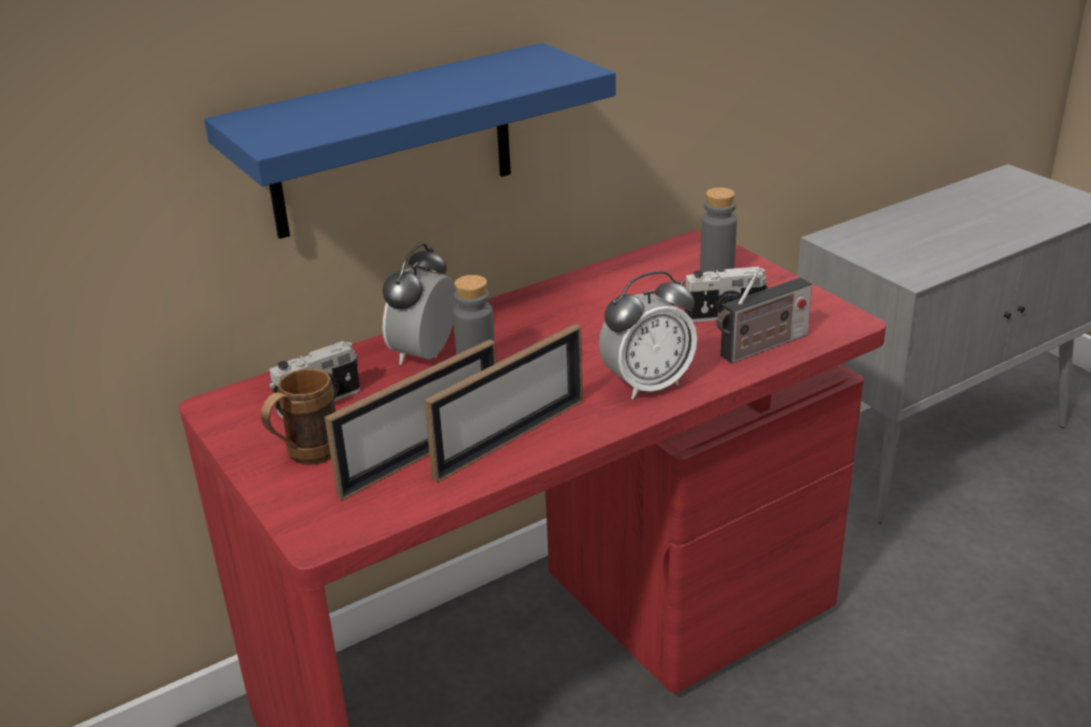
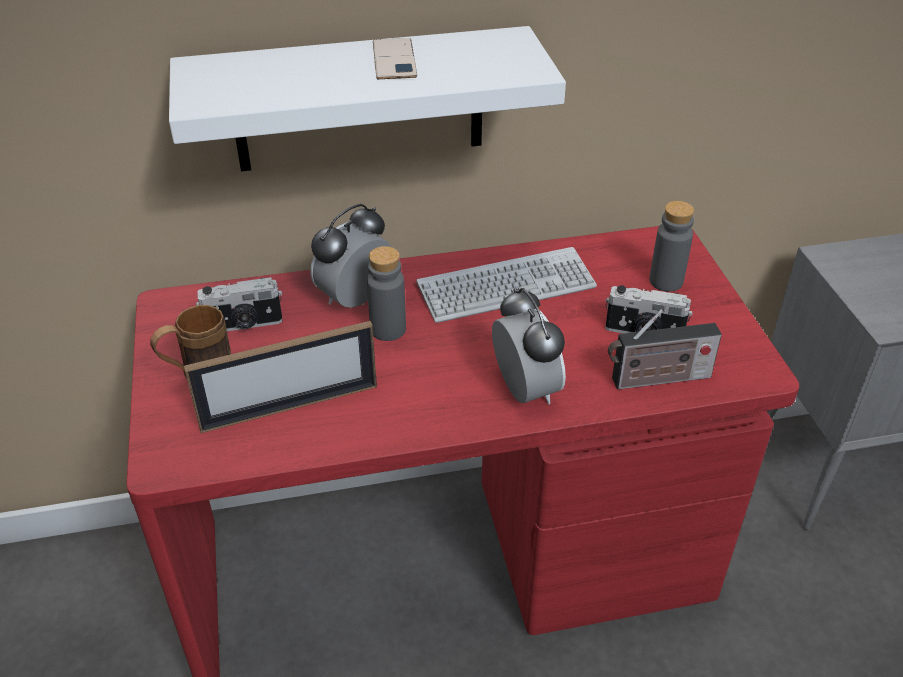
camera: 20 degrees right, 10 degrees up
blue shelf [204,43,616,239] -> white shelf [169,26,566,172]
picture frame [424,324,583,483] -> none
alarm clock [599,271,697,400] -> alarm clock turned 105 degrees counterclockwise [492,287,566,404]
none -> phone [373,38,417,79]
none -> keyboard [417,247,597,323]

